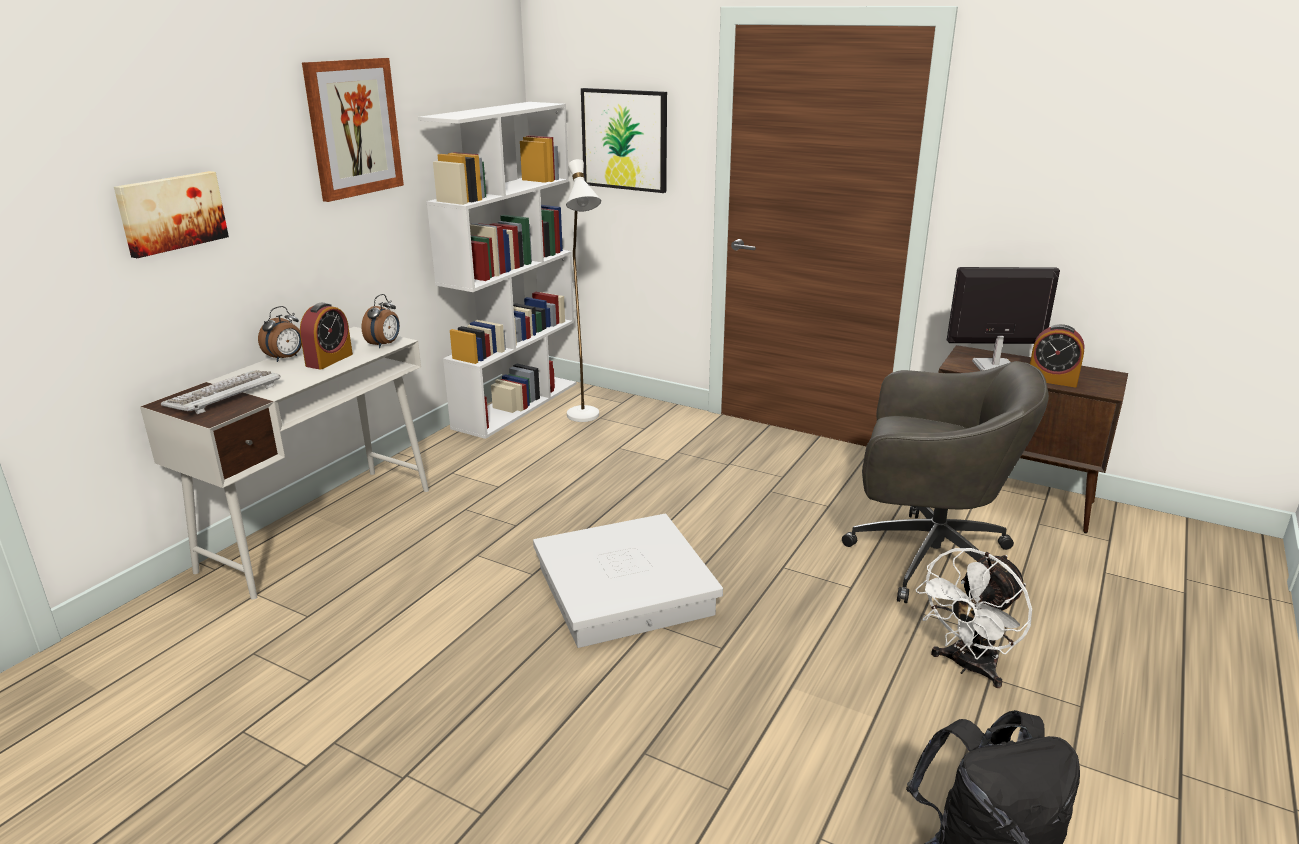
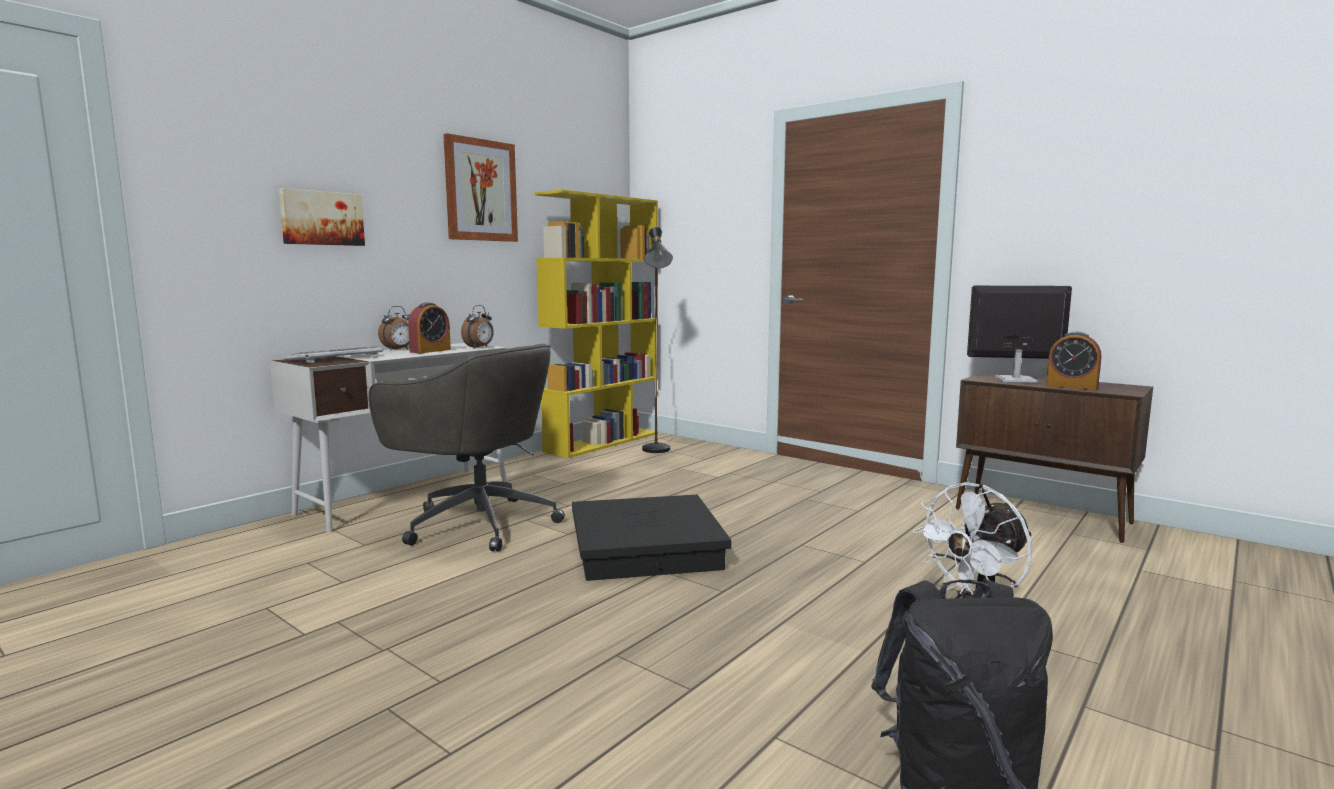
camera: 10 degrees right, 15 degrees down
white bookcase [418,102,576,439] -> yellow bookcase [534,190,658,458]
white storage box [533,514,723,648] -> black storage box [572,495,731,581]
white floor lamp [566,159,601,422] -> black floor lamp [642,227,673,453]
picture [581,88,667,193] -> none
grey office chair [842,361,1049,603] -> grey office chair moved to [368,344,565,552]

